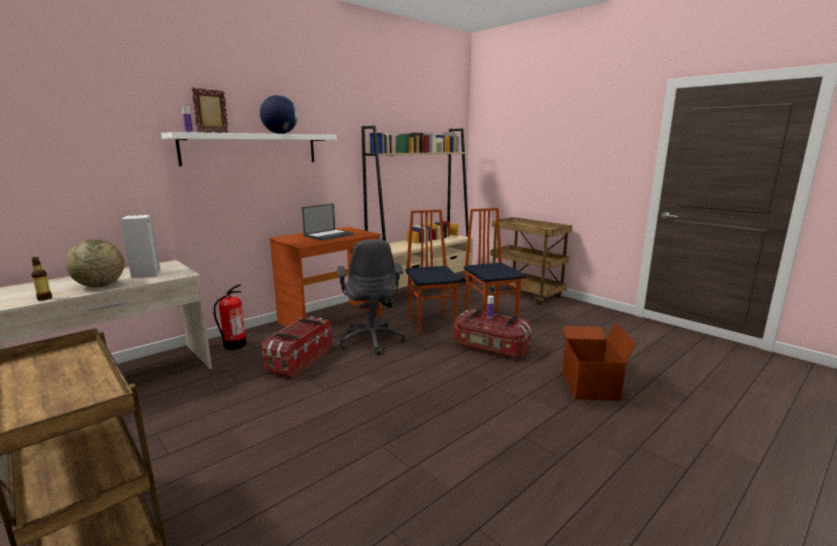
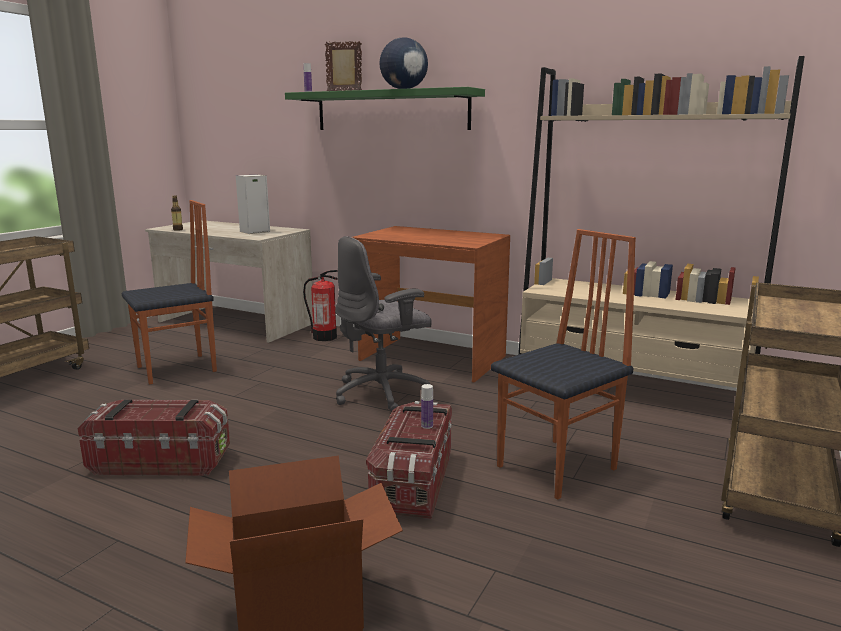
camera: 70 degrees right, 0 degrees up
globe [66,239,124,287] -> none
white shelf [161,132,337,166] -> green shelf [285,87,485,130]
storage box [262,317,332,379] -> storage box moved to [78,399,230,476]
laptop [302,203,354,241] -> none
chair [406,210,462,334] -> chair moved to [122,200,217,385]

